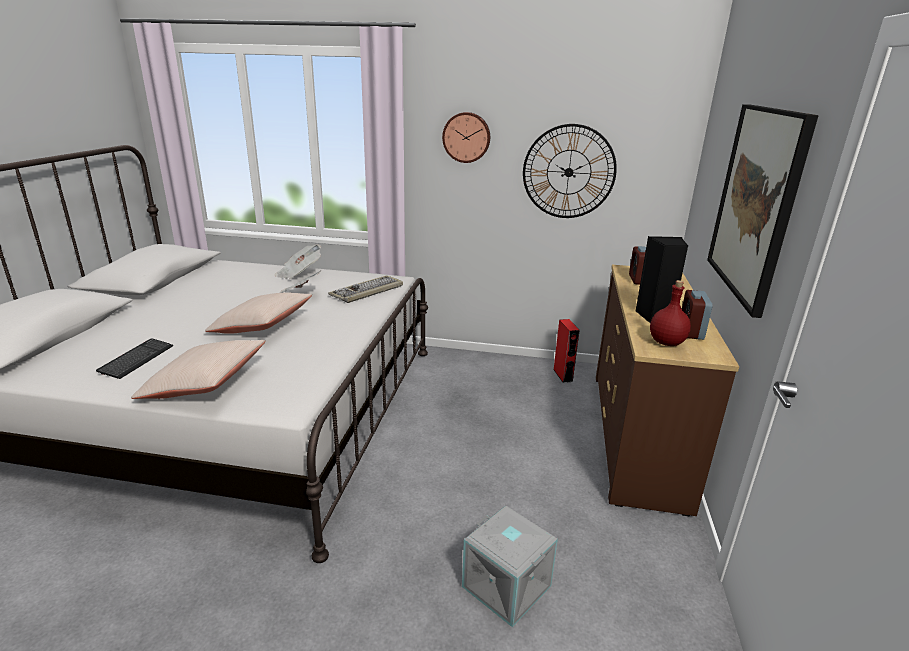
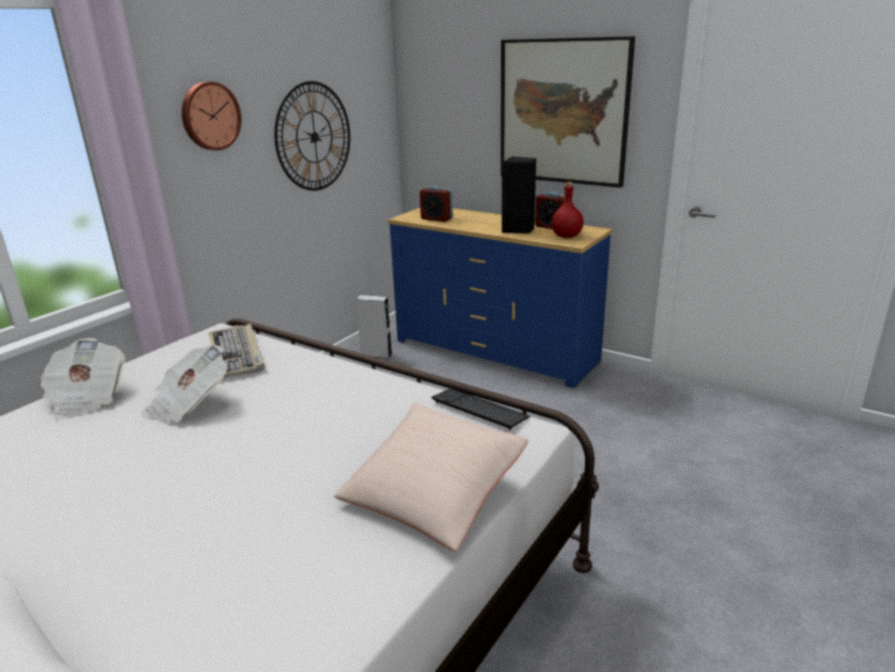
camera: 65 degrees left, 0 degrees up
keyboard [96,338,173,379] -> keyboard moved to [432,389,530,430]
beige pillow [205,292,312,334] -> none
grey storage box [462,505,558,627] -> none
red speaker [553,319,580,383] -> grey speaker [356,295,392,359]
brown dresser [596,265,739,516] -> blue dresser [388,208,612,388]

